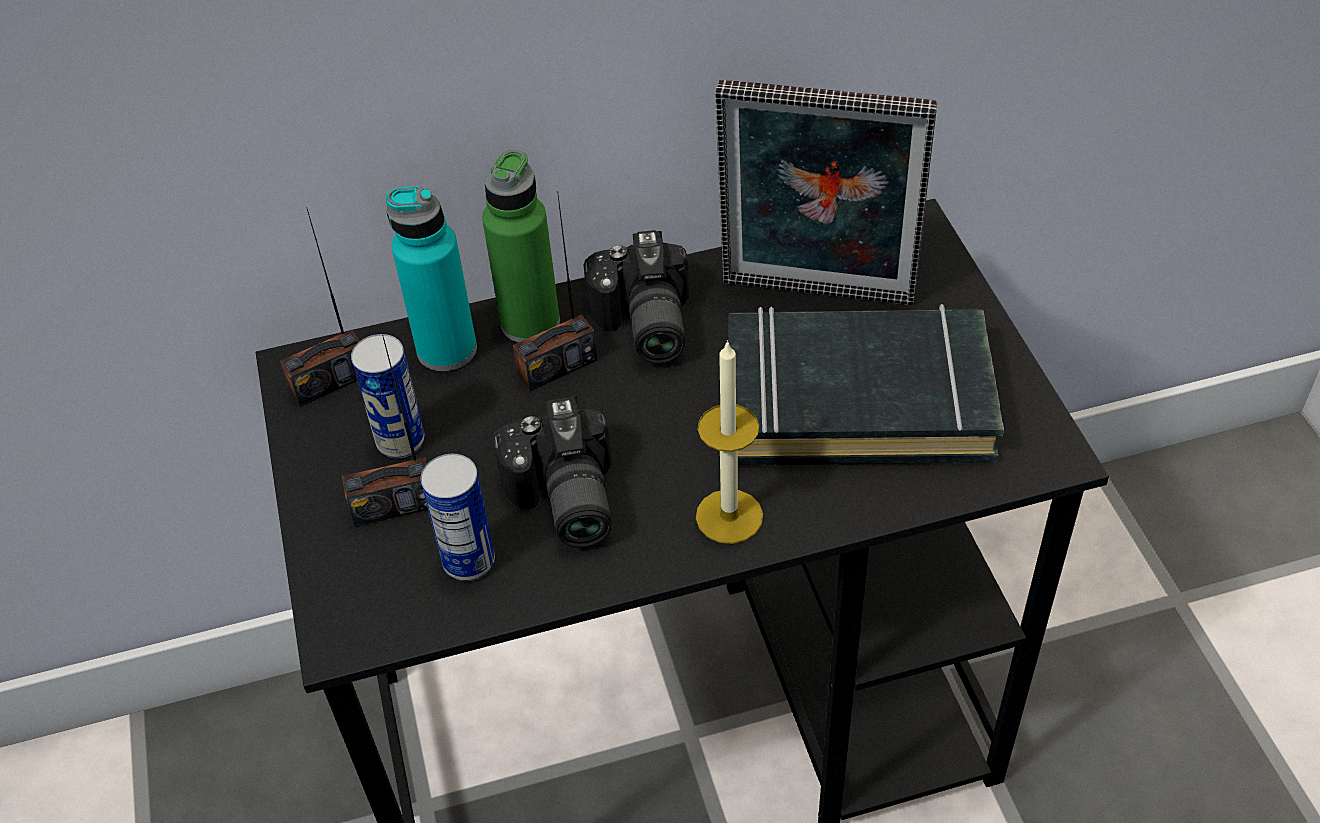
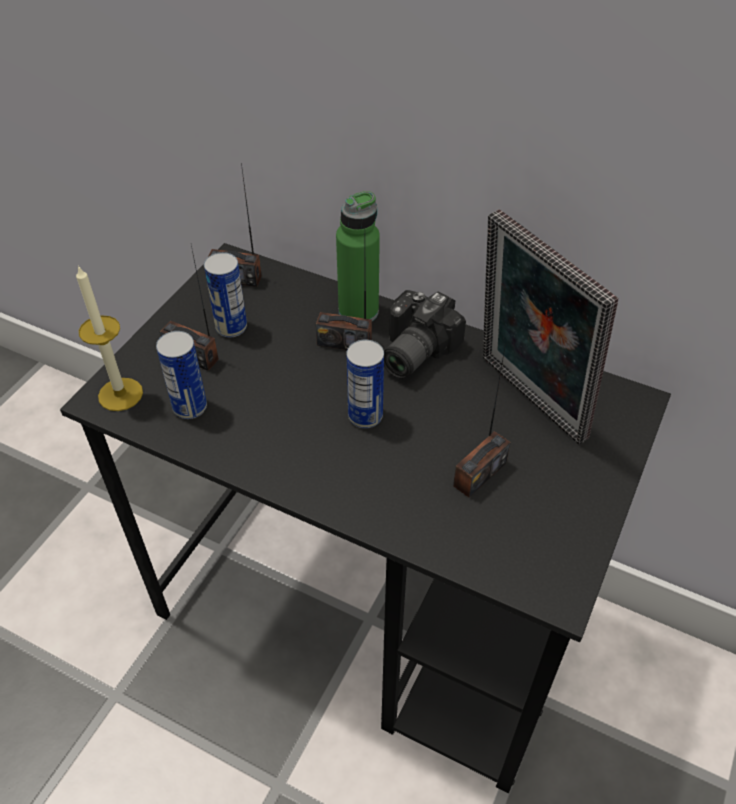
camera: 40 degrees right, 0 degrees up
turquoise bottle [386,186,477,371] -> none
camera [493,396,612,547] -> none
candle [696,340,763,544] -> candle moved to [76,265,143,411]
black book [728,304,1004,465] -> radio [453,344,511,497]
none -> can [346,340,384,428]

